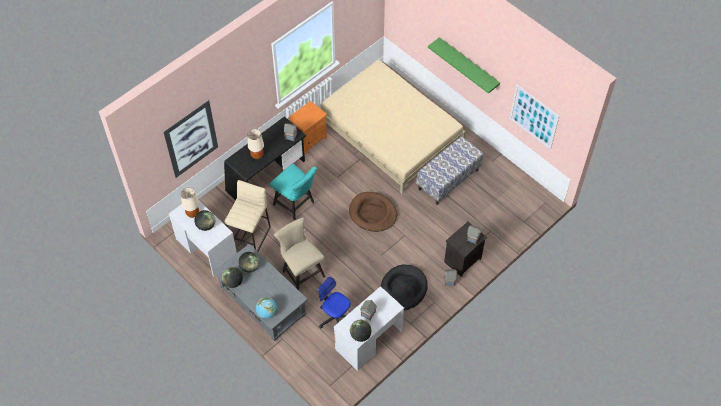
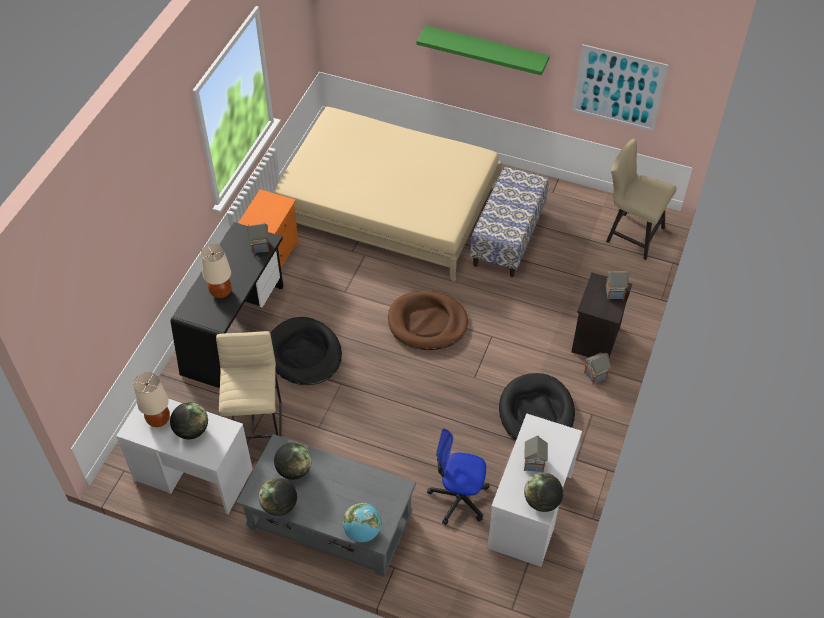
camera: 25 degrees left, 5 degrees down
picture [163,100,218,178] -> none
turquoise chair [270,164,317,220] -> black dog bed [270,317,342,385]
beige chair [274,218,325,290] -> beige chair moved to [606,139,677,260]

